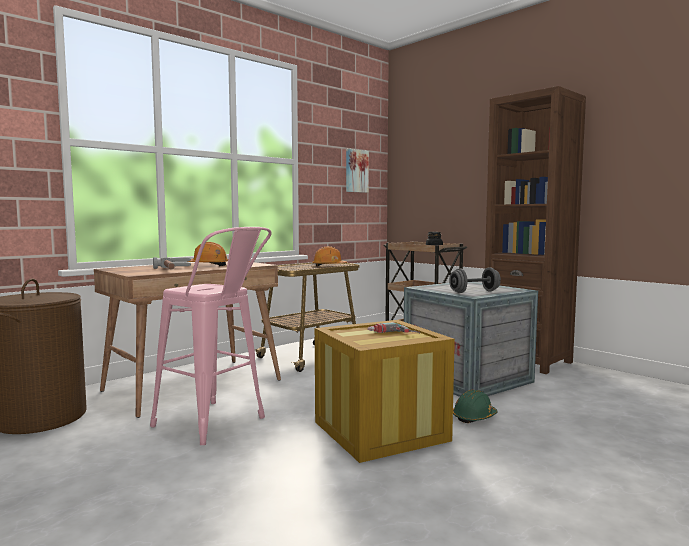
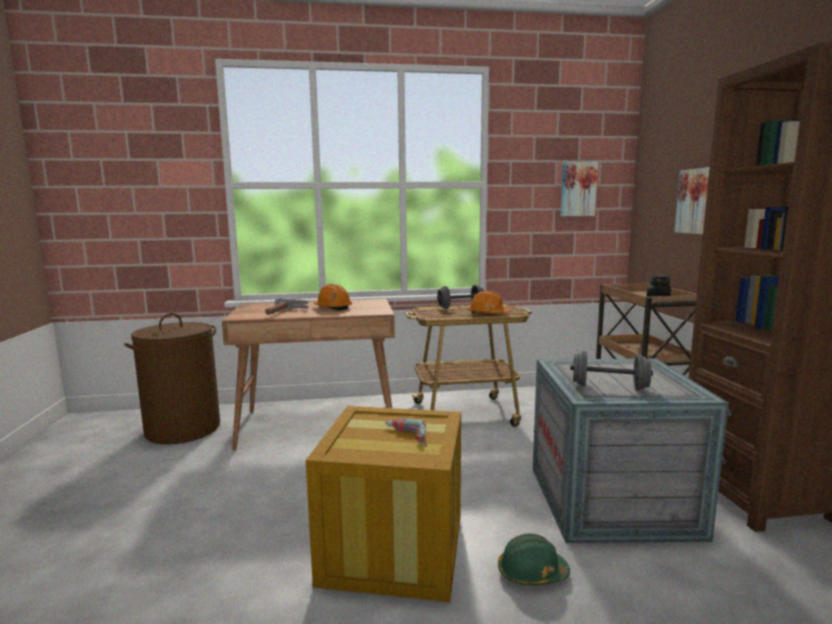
camera: 35 degrees right, 5 degrees up
pink stool [150,227,272,445] -> none
none -> grey dumbbell [437,285,484,309]
none -> picture [675,167,709,234]

